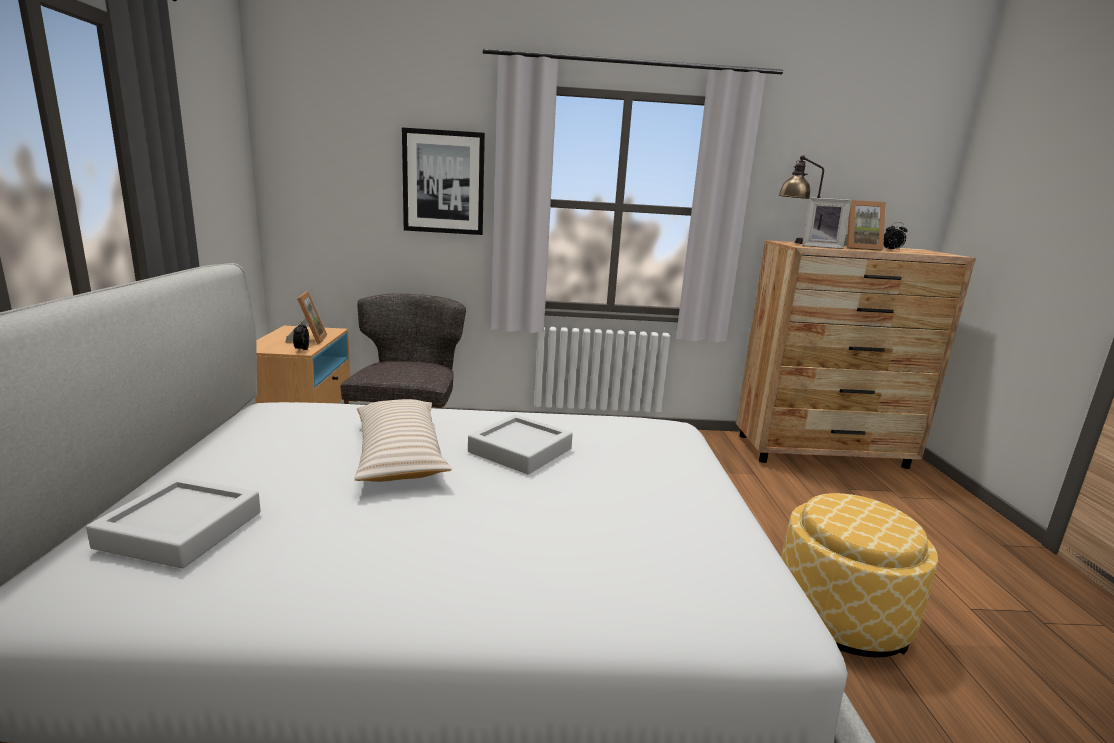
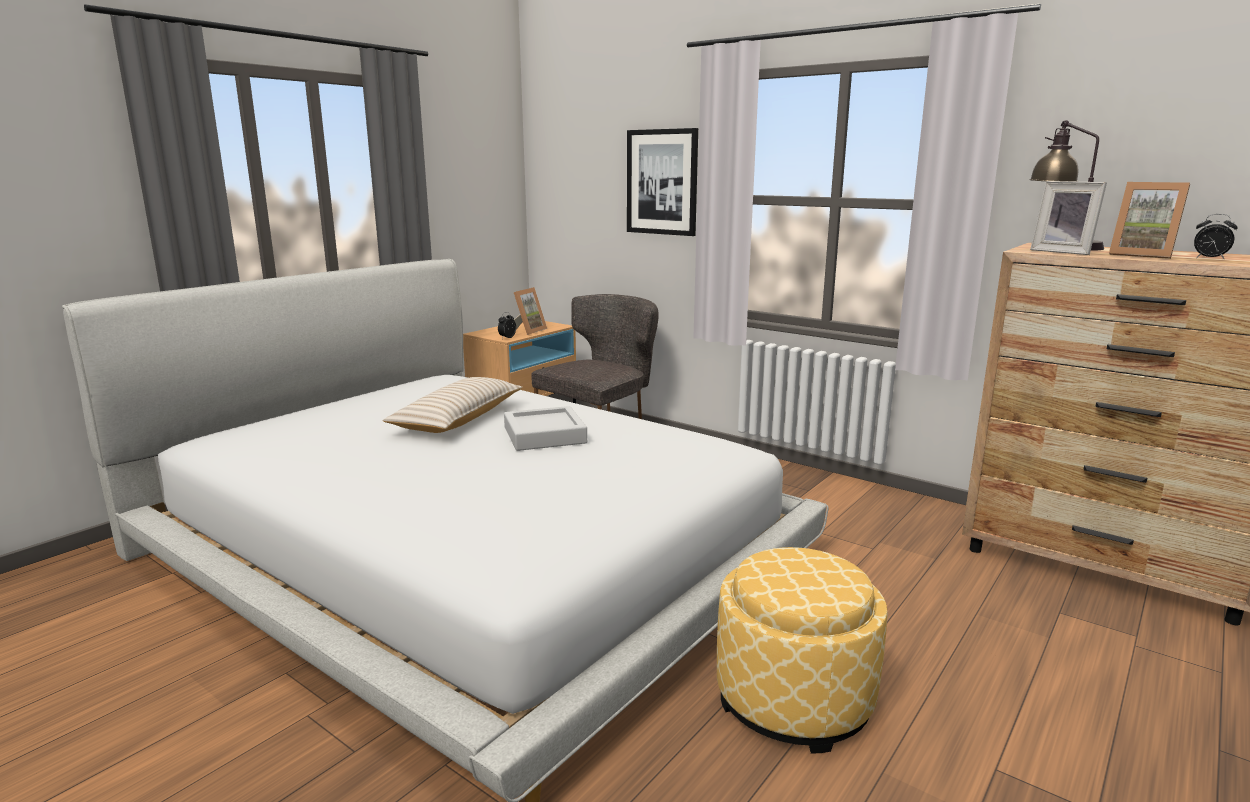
camera: 40 degrees right, 0 degrees up
grey tray [86,477,261,568] -> none

